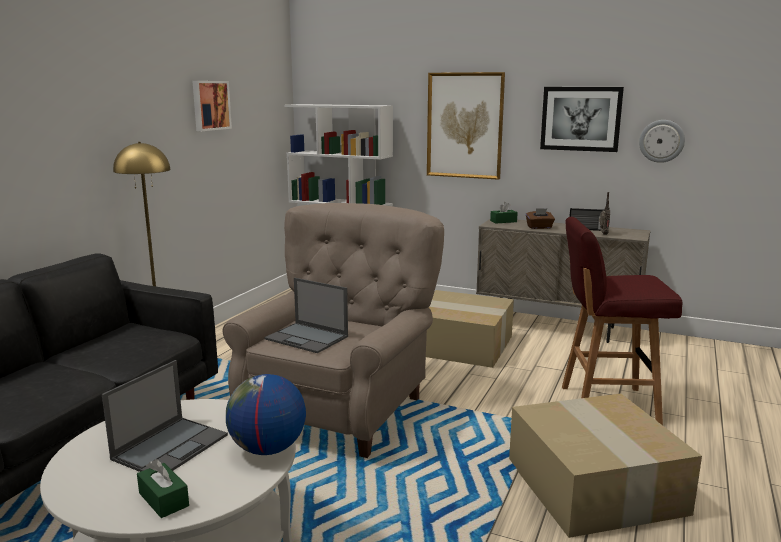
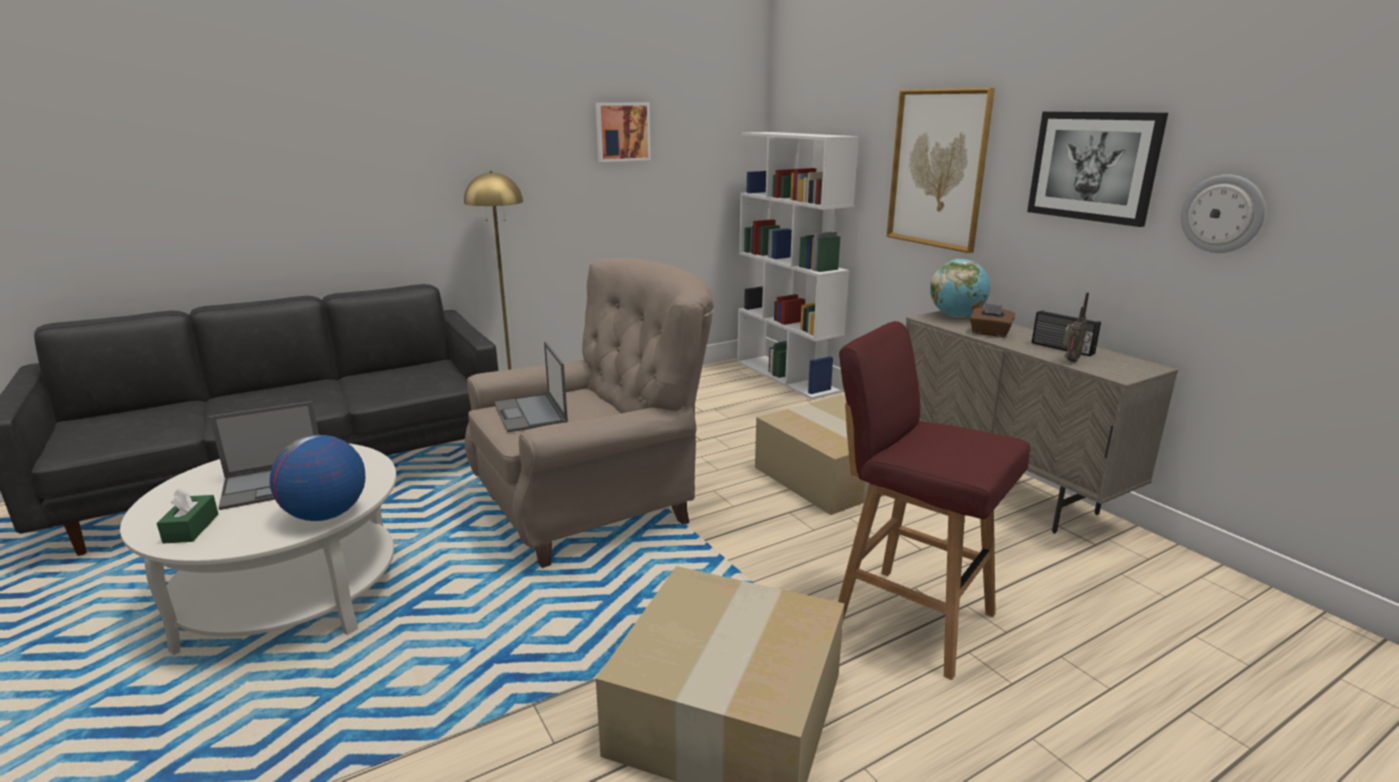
camera: 35 degrees right, 5 degrees up
green tissue box [490,202,518,223] -> globe [930,259,990,317]

